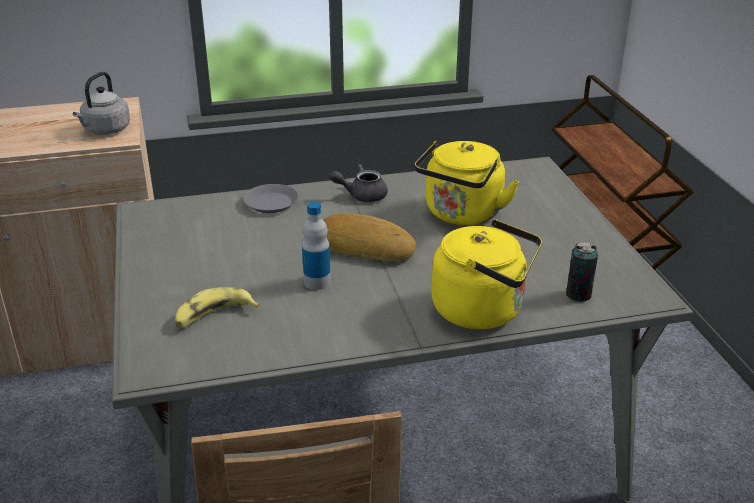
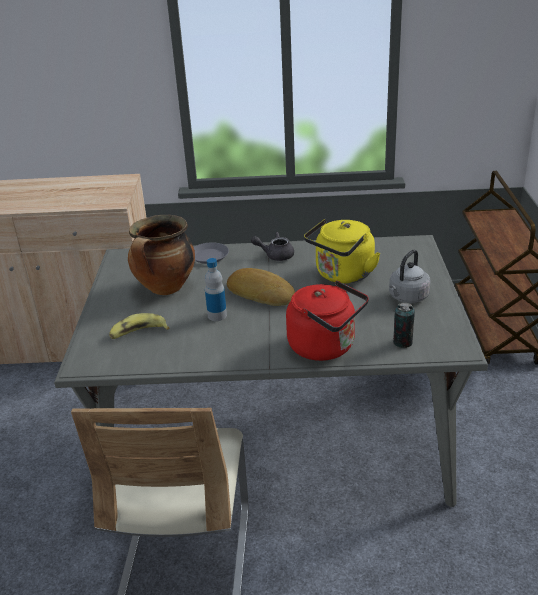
camera: 15 degrees right, 0 degrees up
grey kettle [73,72,130,135] -> grey kettle moved to [389,250,430,303]
yellow kettle [431,219,542,330] -> red kettle [286,281,369,361]
none -> cooking pot [128,215,195,295]

